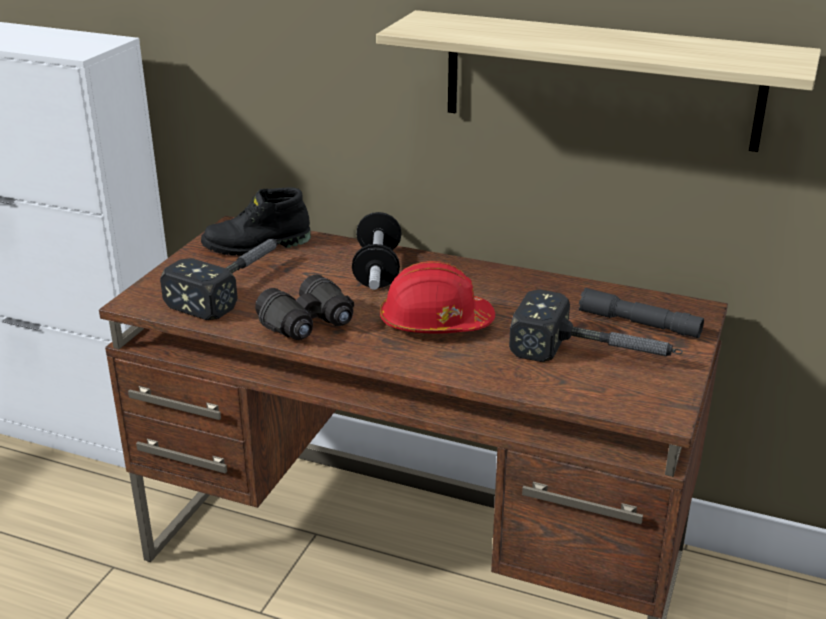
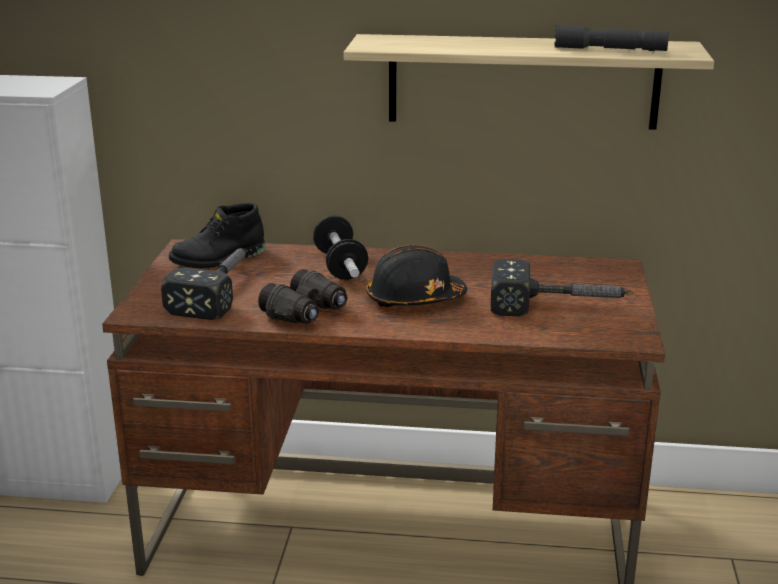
camera: 15 degrees left, 5 degrees down
red hard hat [380,261,495,334] -> black hard hat [366,244,467,307]
grey flashlight [579,288,704,338] -> grey flashlight moved to [554,25,669,51]

